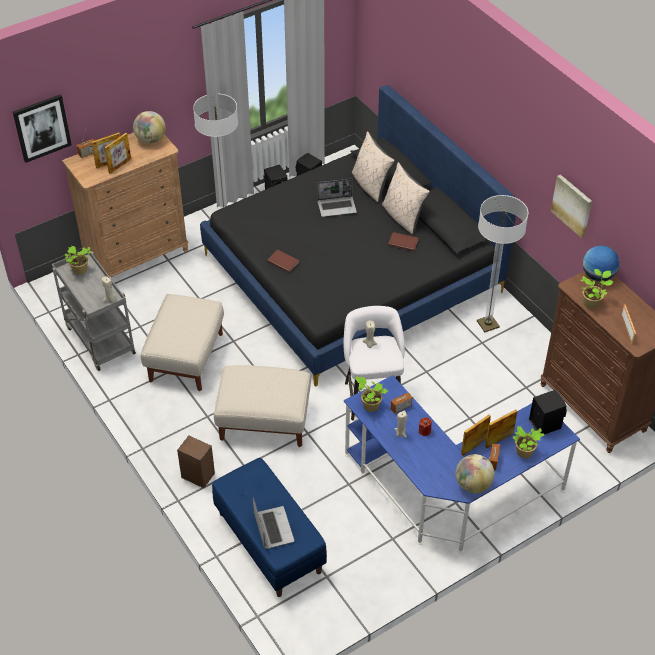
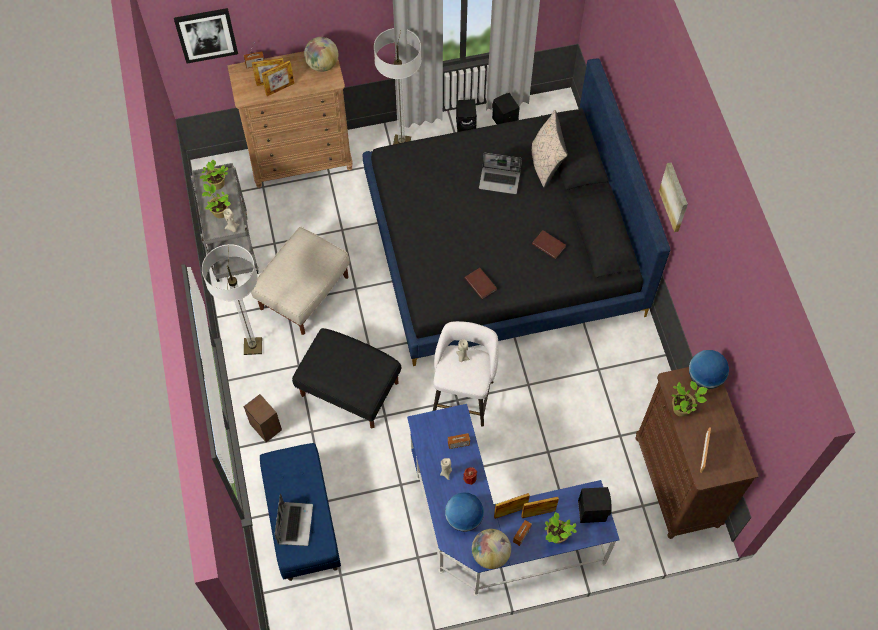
camera: 20 degrees right, 15 degrees up
beige ottoman [214,365,311,447] -> black ottoman [292,328,401,428]
brown book [267,250,299,273] -> brown book moved to [465,268,497,299]
potted plant [355,376,388,412] -> potted plant moved to [202,184,231,218]
beige pillow [382,162,430,235] -> none
floor lamp [477,195,528,332] -> floor lamp moved to [202,244,262,355]
picture [551,174,592,238] -> picture moved to [659,162,688,232]
none -> globe [445,492,484,532]

